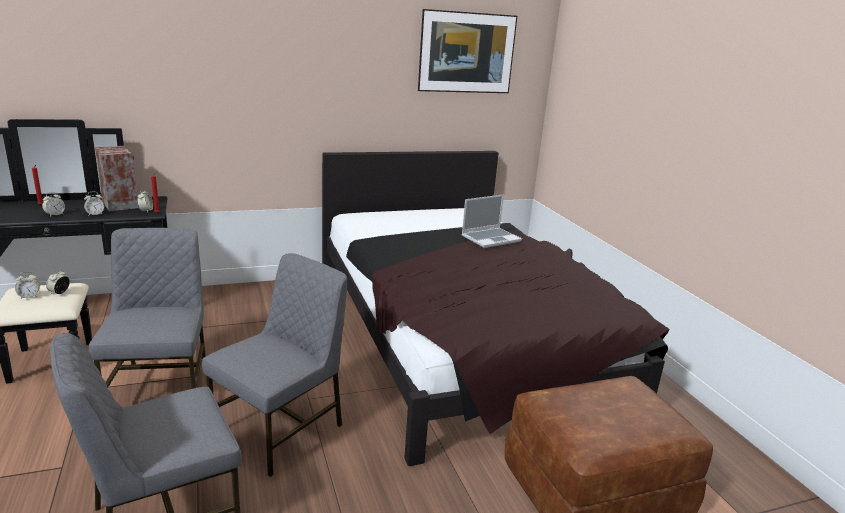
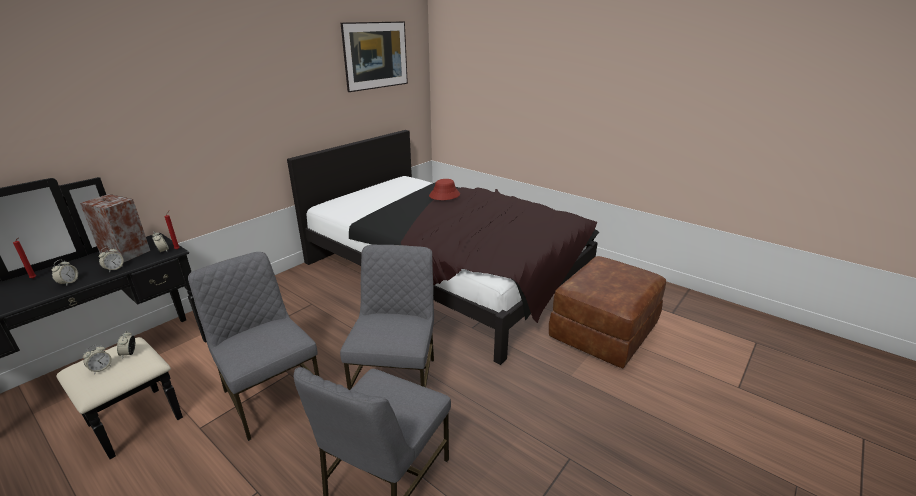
camera: 30 degrees left, 5 degrees up
laptop [461,195,522,248] -> red hat [429,179,460,200]

